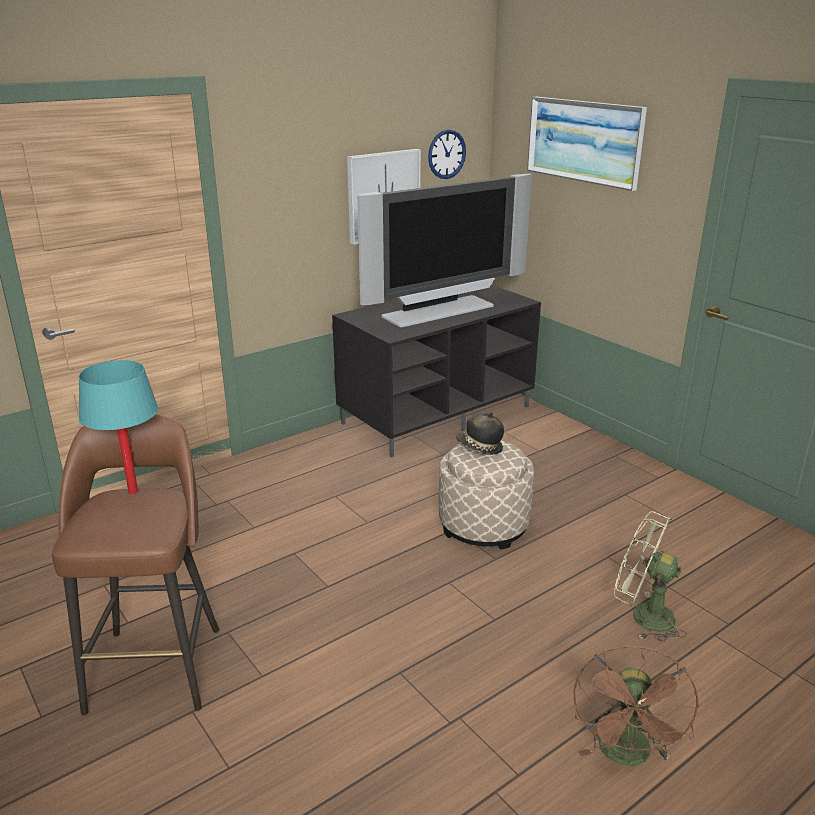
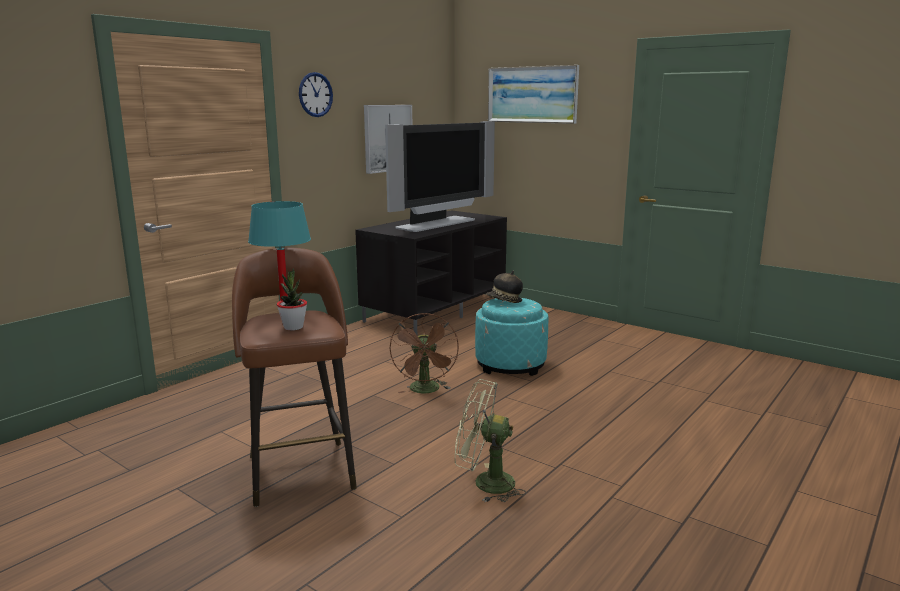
camera: 15 degrees left, 10 degrees down
wall clock [428,129,466,179] -> wall clock moved to [299,72,333,117]
beige ottoman [439,440,534,550] -> turquoise ottoman [475,298,548,376]
brown fan [573,646,699,766] -> brown fan moved to [390,313,459,393]
green fan [614,511,687,642] -> green fan moved to [455,379,526,502]
none -> potted plant [277,268,307,330]

